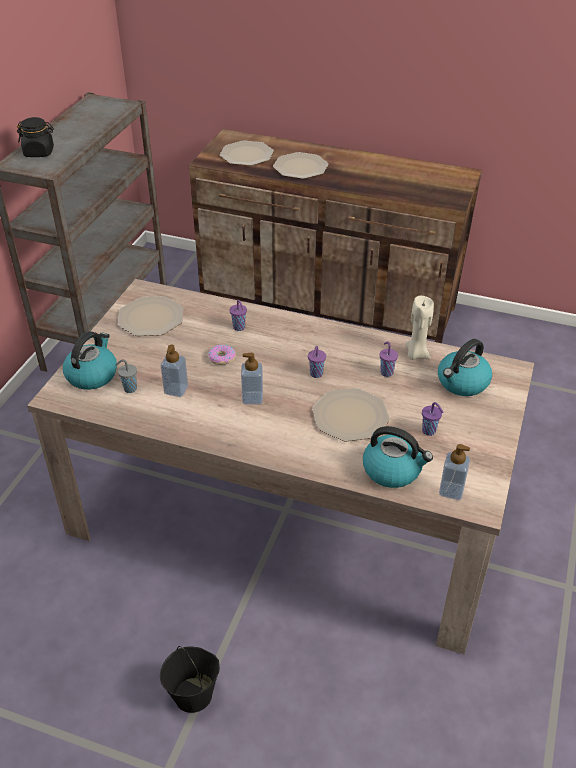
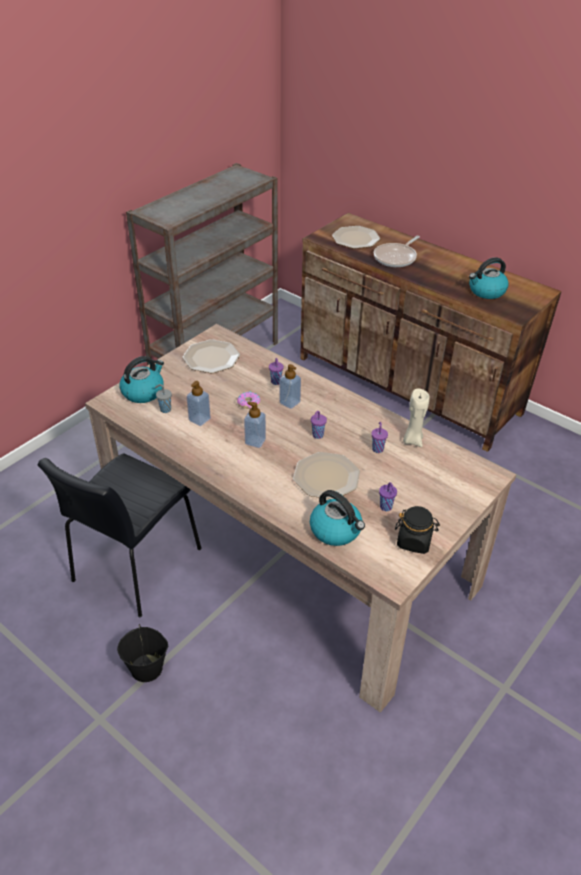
camera: 20 degrees right, 0 degrees up
black jar [17,117,54,157] -> black jar moved to [395,506,440,554]
plate [273,152,329,179] -> frying pan [374,236,420,267]
kettle [438,339,492,396] -> kettle moved to [469,258,509,299]
soap dispenser [439,444,470,500] -> soap dispenser moved to [279,364,301,409]
none -> black chair [38,453,201,618]

